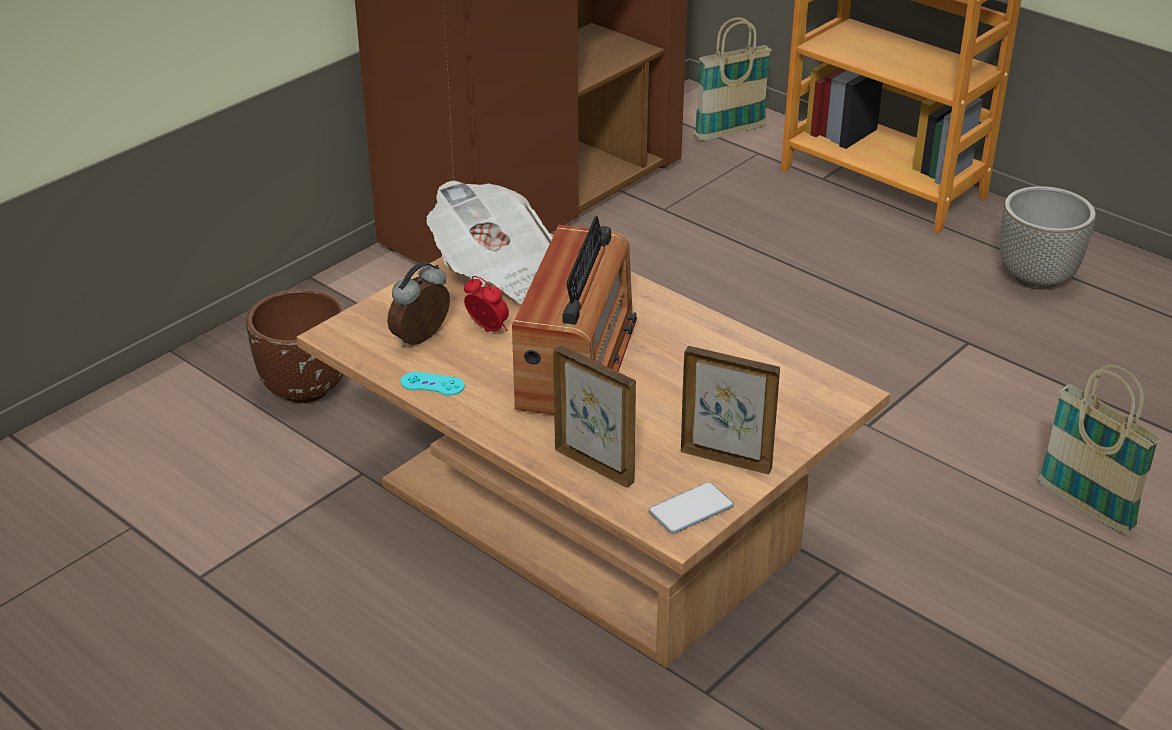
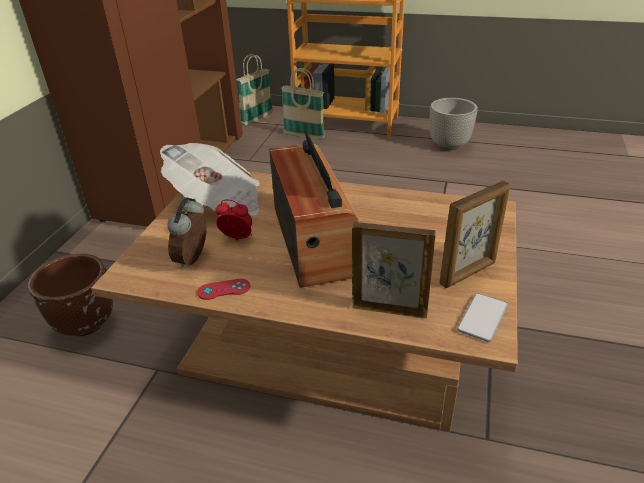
camera: 25 degrees left, 0 degrees up
turquoise game controller [400,372,465,396] -> red game controller [197,279,250,300]
picture frame [681,346,780,475] -> picture frame turned 150 degrees clockwise [439,181,510,288]
basket [1038,364,1161,534] -> basket moved to [281,68,325,140]

